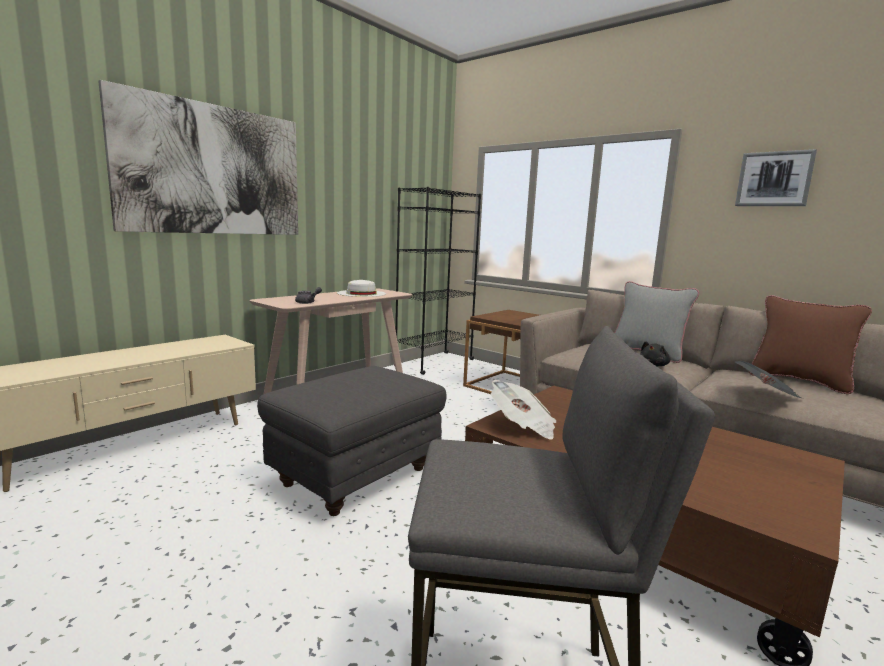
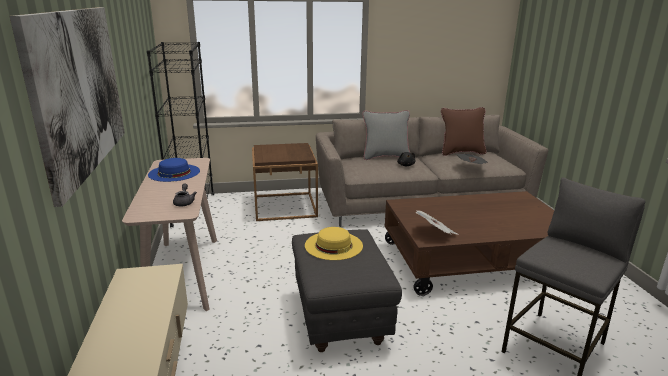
camera: 50 degrees left, 10 degrees up
white hat [337,280,386,297] -> blue hat [148,158,200,182]
picture [735,149,817,206] -> none
none -> yellow hat [305,227,363,260]

